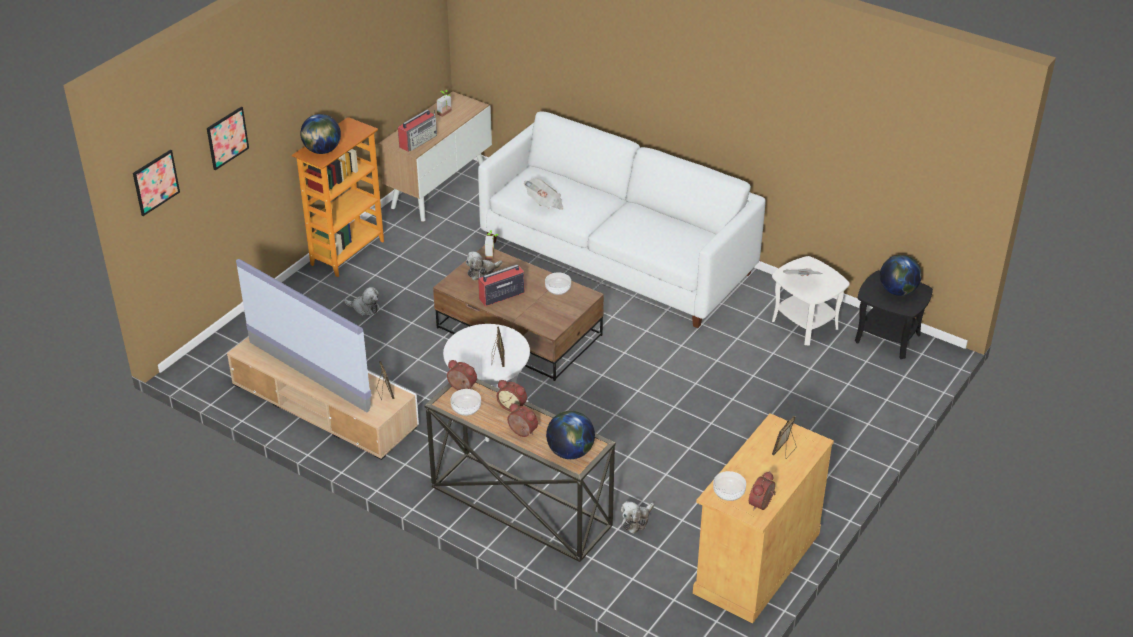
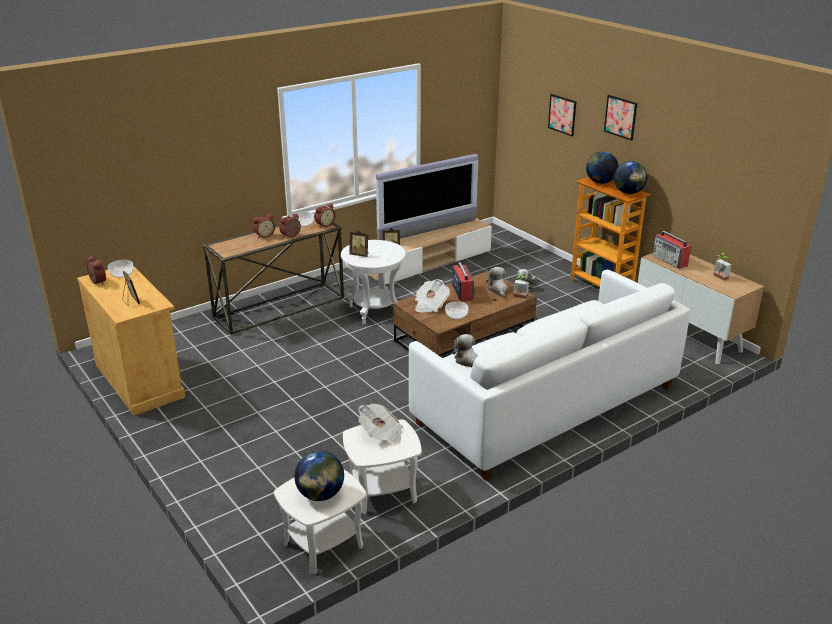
camera: 110 degrees right, 10 degrees down
picture [133,150,180,216] -> picture moved to [604,95,637,141]
newspaper [524,179,563,210] -> newspaper moved to [415,279,450,312]
globe [546,411,595,459] -> globe moved to [614,161,647,194]
plush toy [621,501,654,534] -> plush toy moved to [453,334,478,367]
black side table [855,270,933,359] -> white side table [274,470,367,574]

